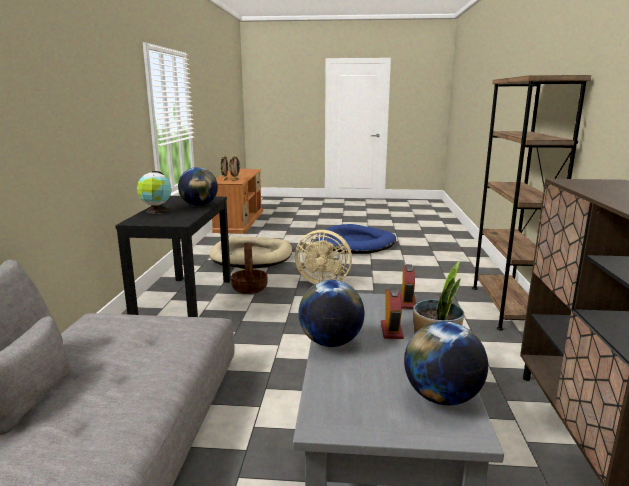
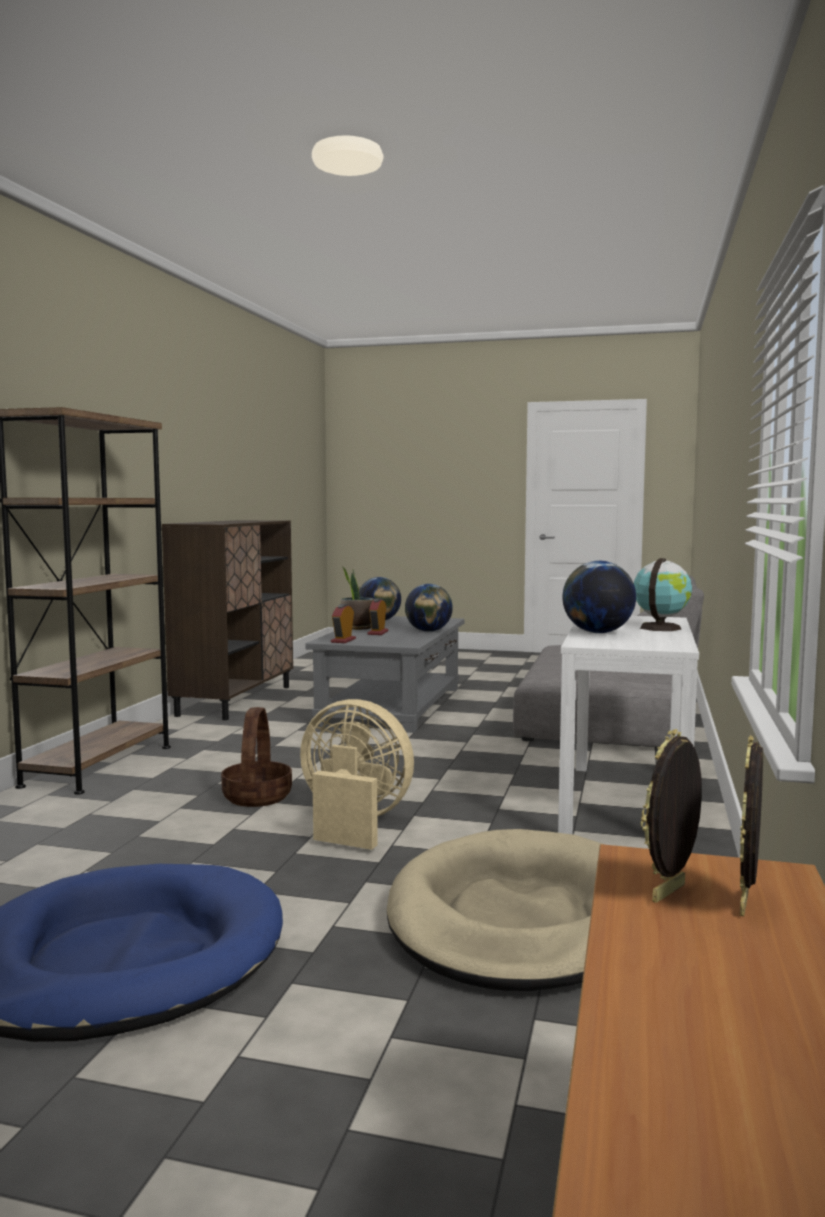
camera: 170 degrees left, 10 degrees down
black console table [115,196,231,317] -> white console table [558,616,699,834]
basket [231,243,268,294] -> basket moved to [221,707,292,807]

